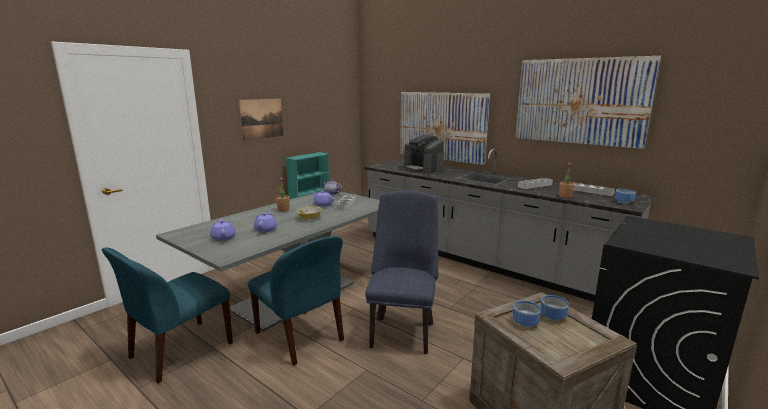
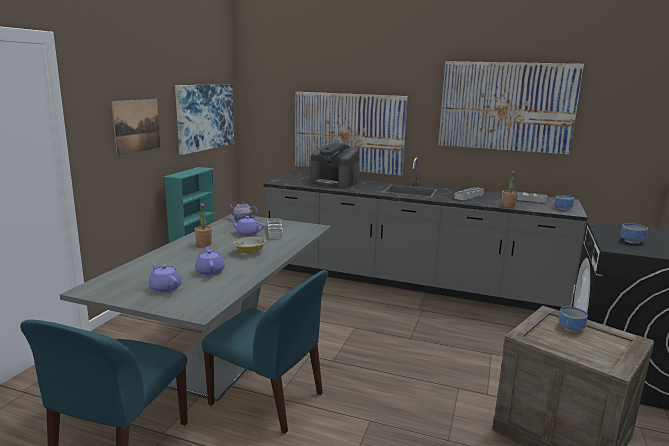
camera: 20 degrees left, 0 degrees up
blue chair [365,191,438,354] -> none
bowl [512,300,541,327] -> bowl moved to [620,223,648,244]
none -> picture [175,84,234,155]

